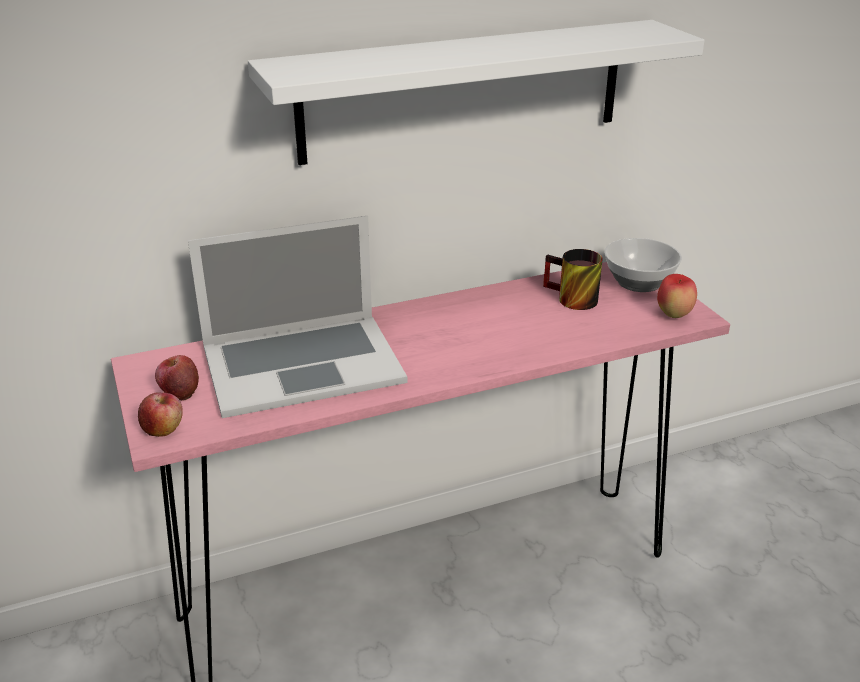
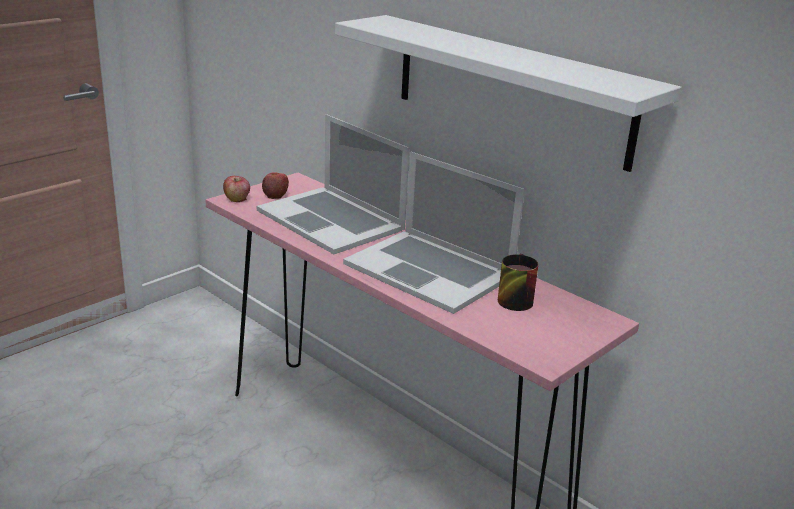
camera: 65 degrees right, 5 degrees down
bowl [604,238,682,292] -> none
apple [657,274,697,318] -> none
none -> laptop [343,152,525,314]

